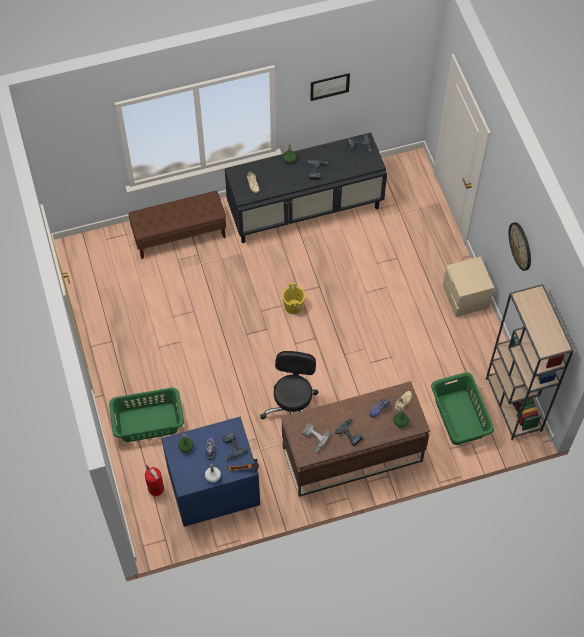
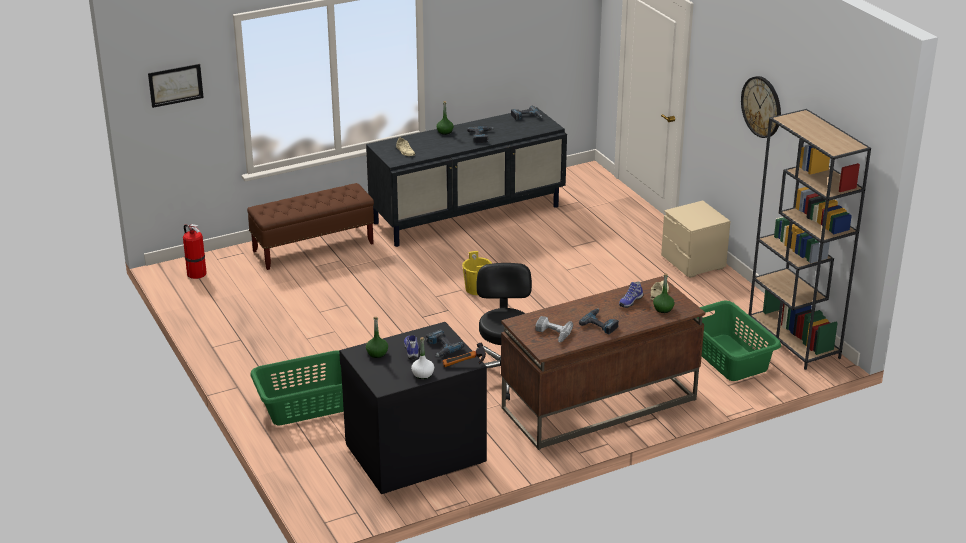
camera: 10 degrees left, 30 degrees down
fire extinguisher [145,465,164,496] -> fire extinguisher moved to [183,224,207,279]
blue washing machine [161,417,260,527] -> black washing machine [339,322,487,494]
picture [310,73,350,101] -> picture moved to [148,64,204,108]

